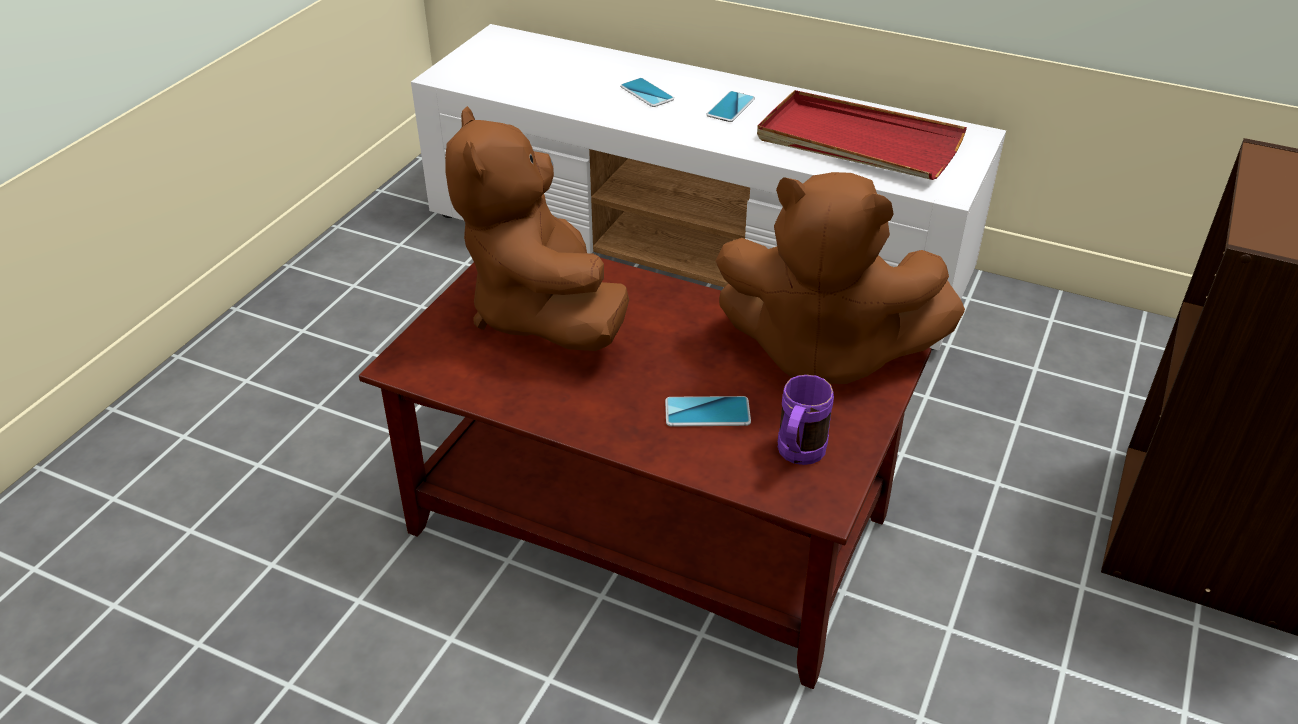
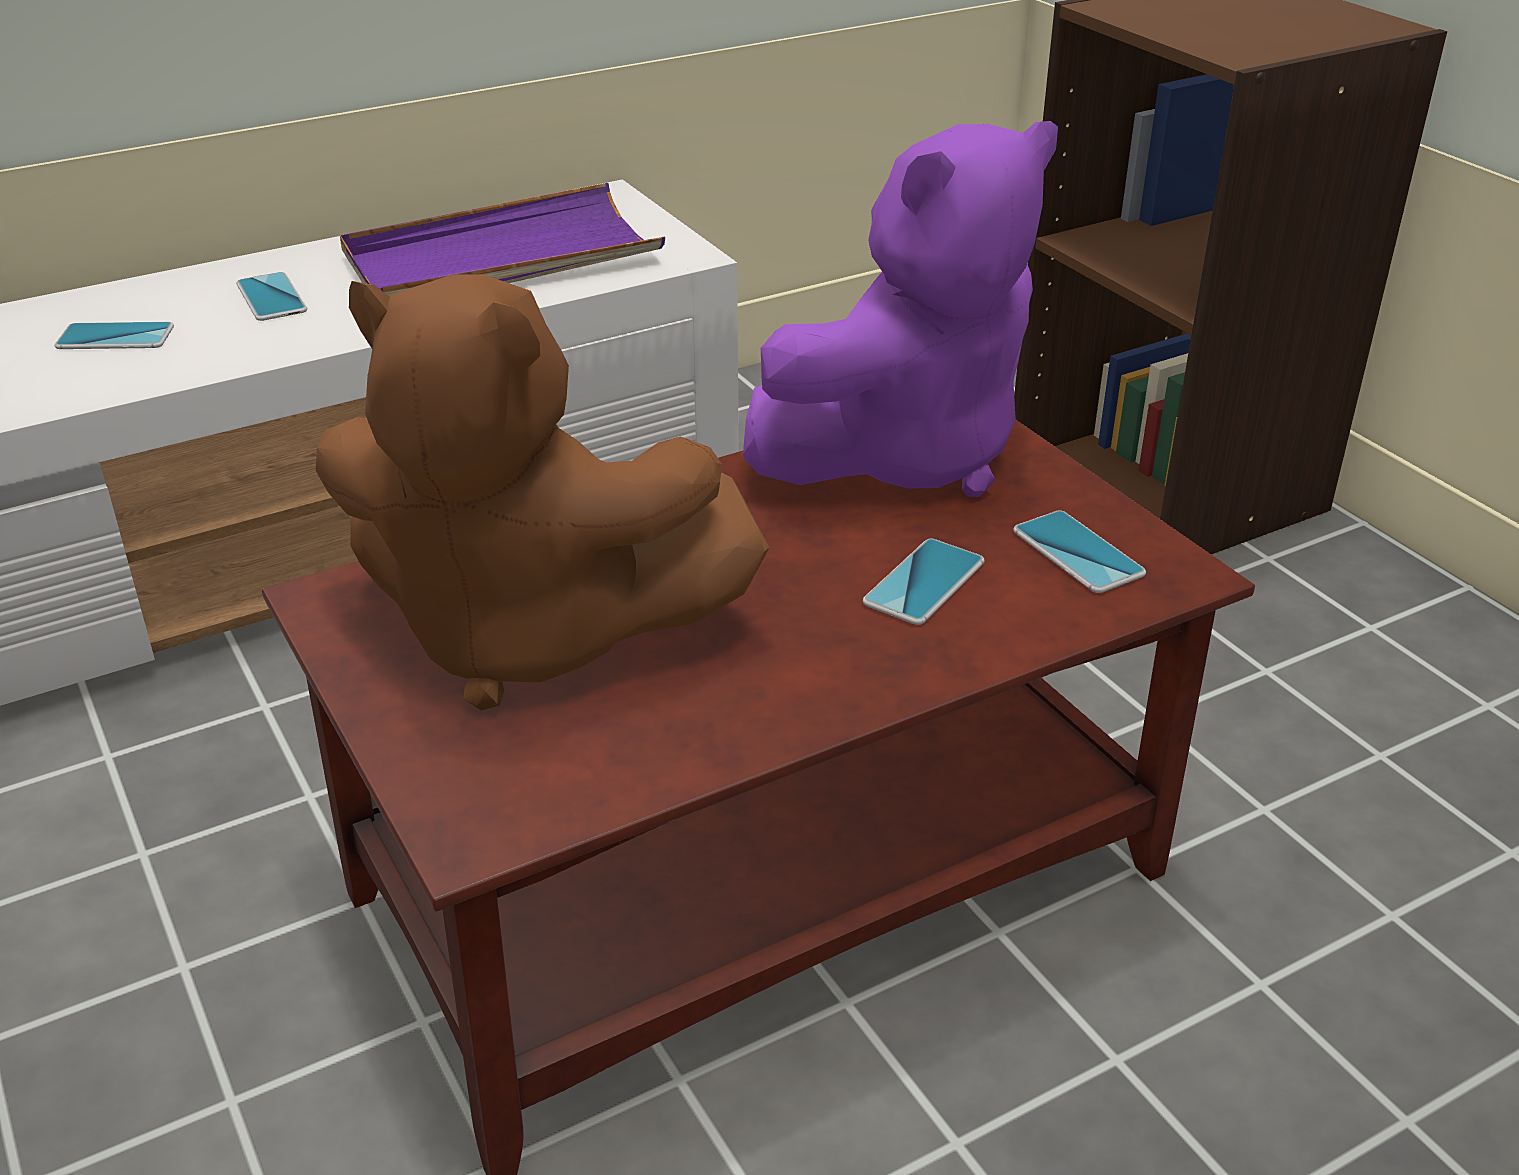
camera: 55 degrees left, 5 degrees down
brown plush toy [716,172,965,384] -> purple plush toy [743,121,1058,497]
red tray [757,90,967,180] -> purple tray [340,183,665,296]
purple mug [778,375,834,465] -> phone [1013,511,1146,593]

